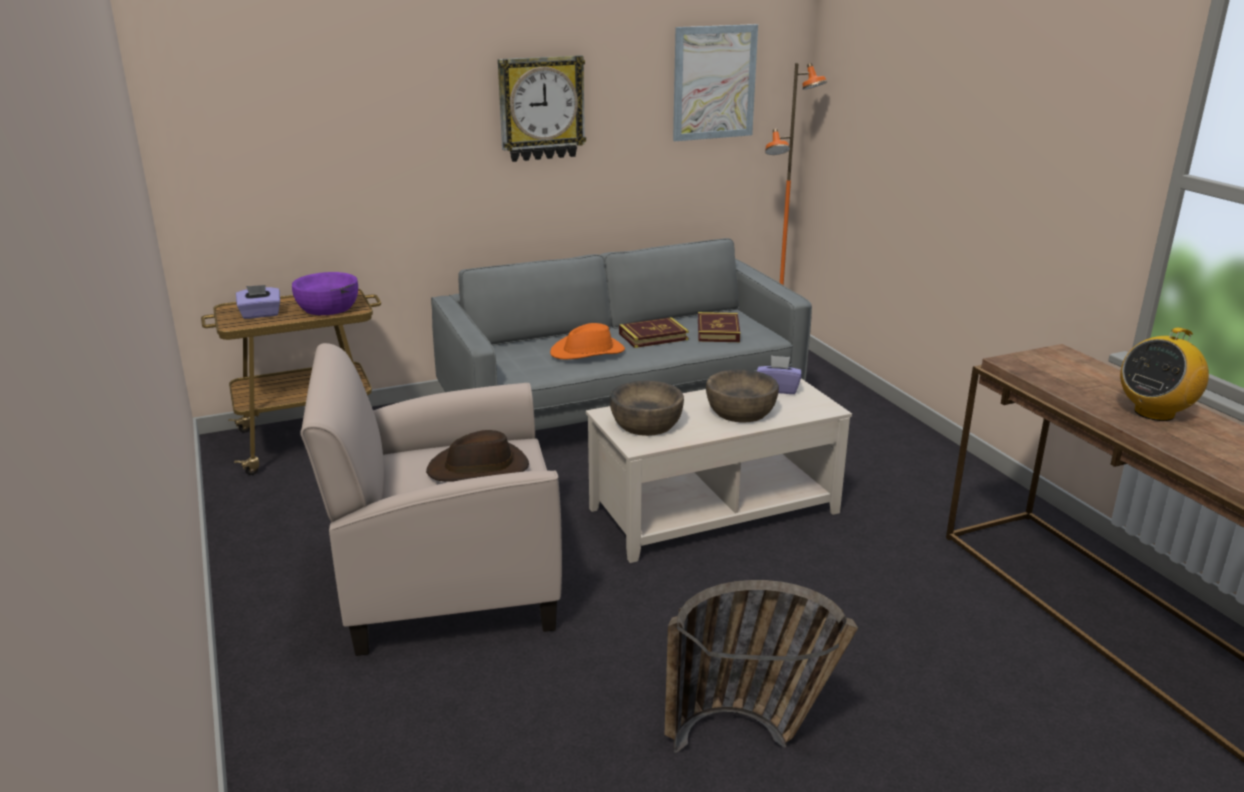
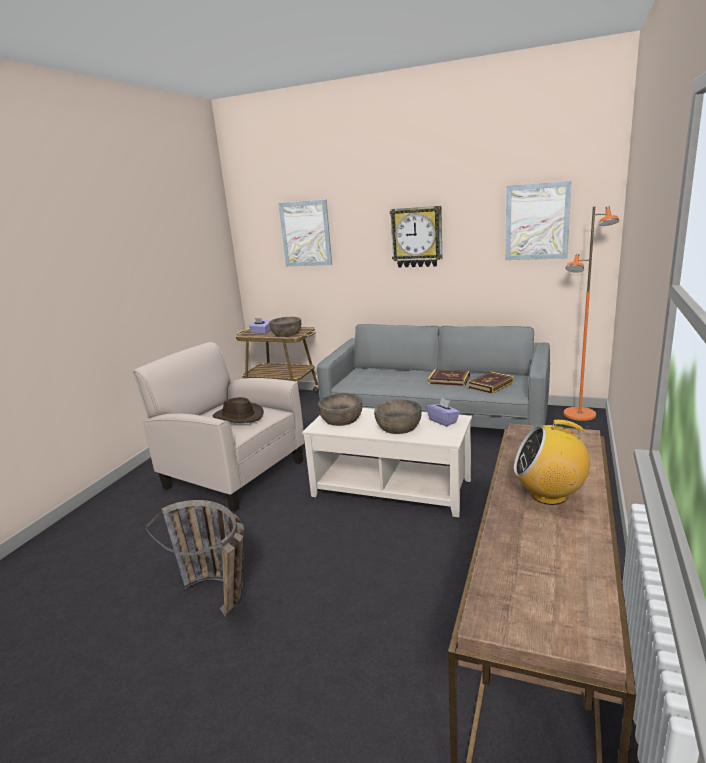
camera: 45 degrees right, 5 degrees down
purple bowl [292,272,358,315] -> brown bowl [269,317,301,337]
orange hat [550,323,625,360] -> none
none -> picture [278,199,332,266]

